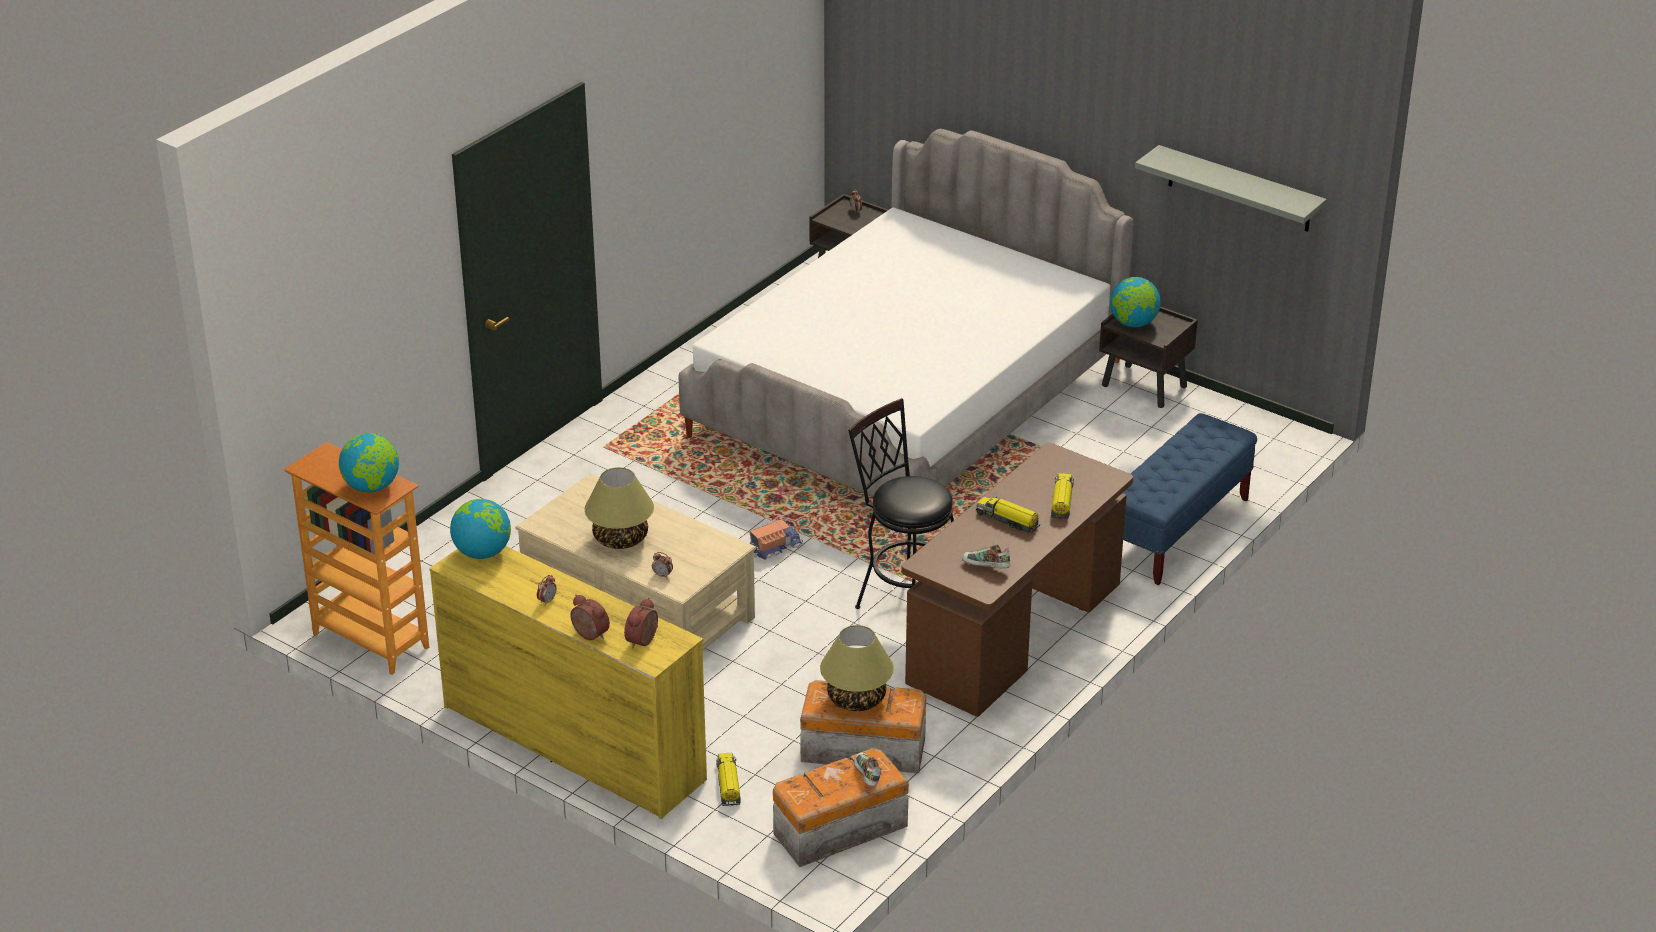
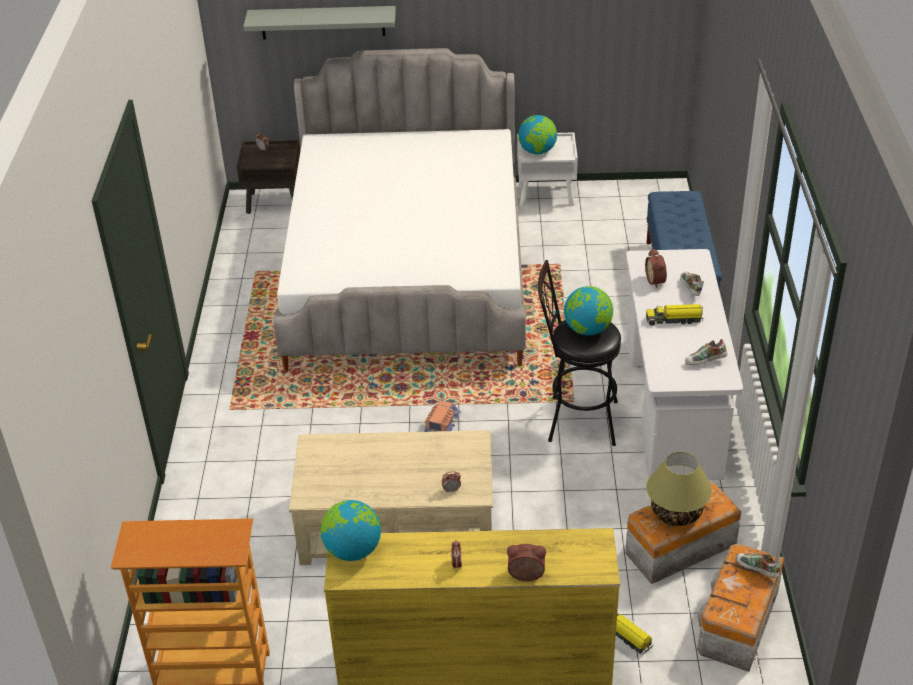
camera: 35 degrees left, 5 degrees up
globe [339,433,399,493] -> globe moved to [564,286,613,335]
table lamp [584,467,654,549] -> none
alarm clock [624,598,658,649] -> alarm clock moved to [645,248,667,288]
brown desk [901,443,1133,717] -> white desk [626,249,743,480]
toy truck [1051,473,1074,519] -> shoe [680,272,704,296]
brown nightstand [1099,306,1198,408] -> white nightstand [517,132,578,207]
grey shelf [1135,145,1327,232] -> grey shelf moved to [243,6,396,40]

